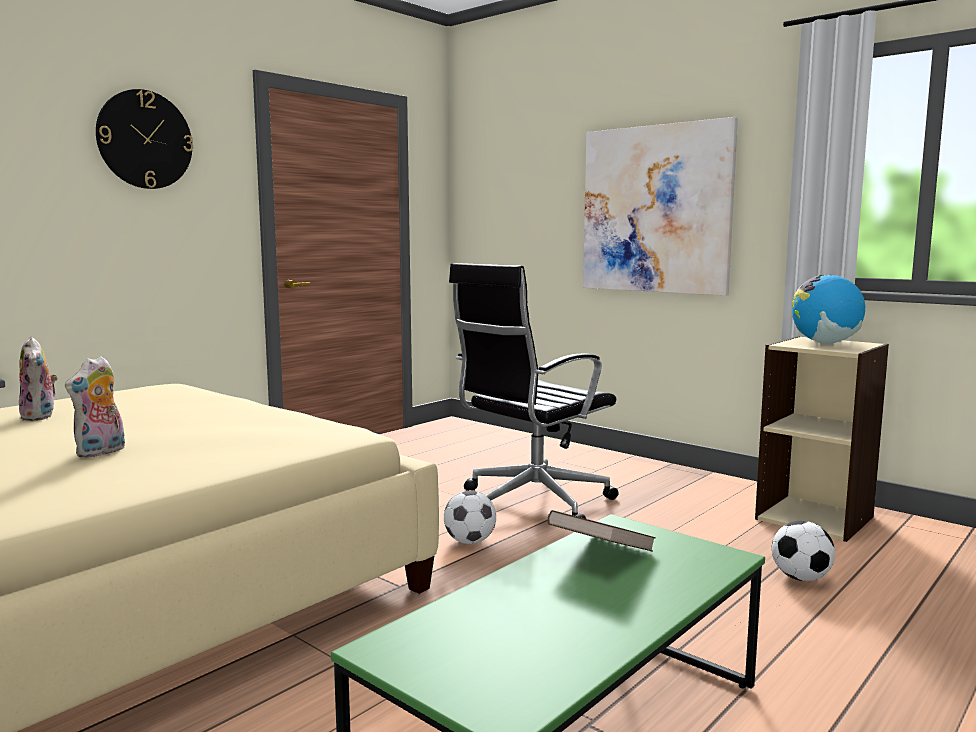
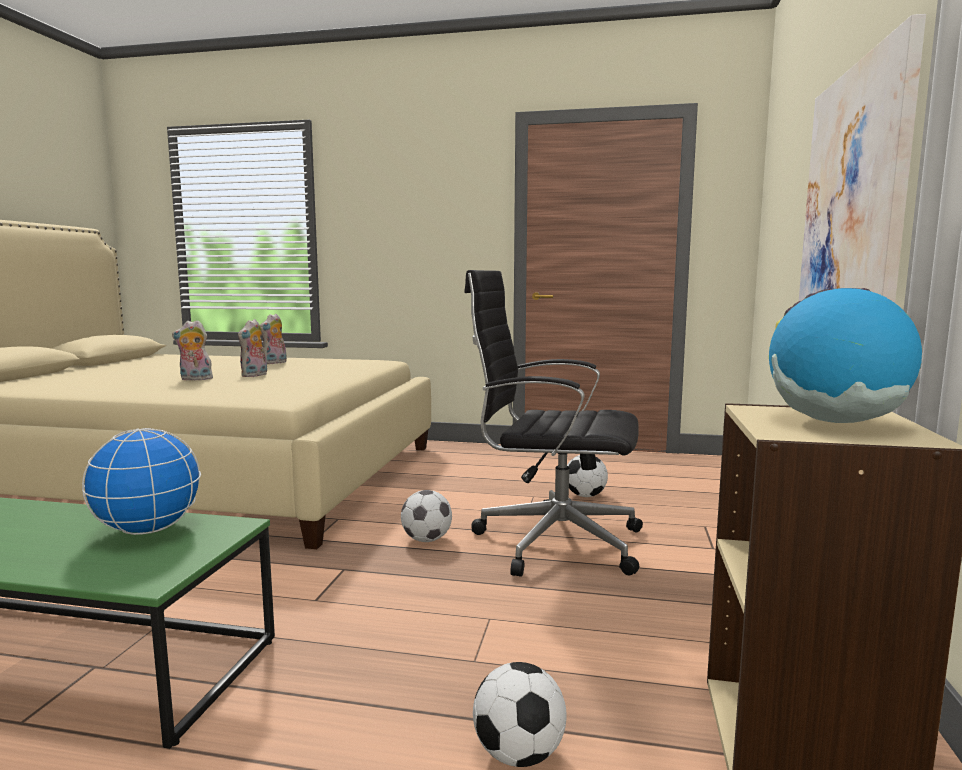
camera: 60 degrees right, 0 degrees up
wall clock [96,89,193,189] -> none
brown book [548,510,656,552] -> globe [82,428,201,535]
none -> plush toy [238,319,267,377]
none -> football [567,455,608,497]

